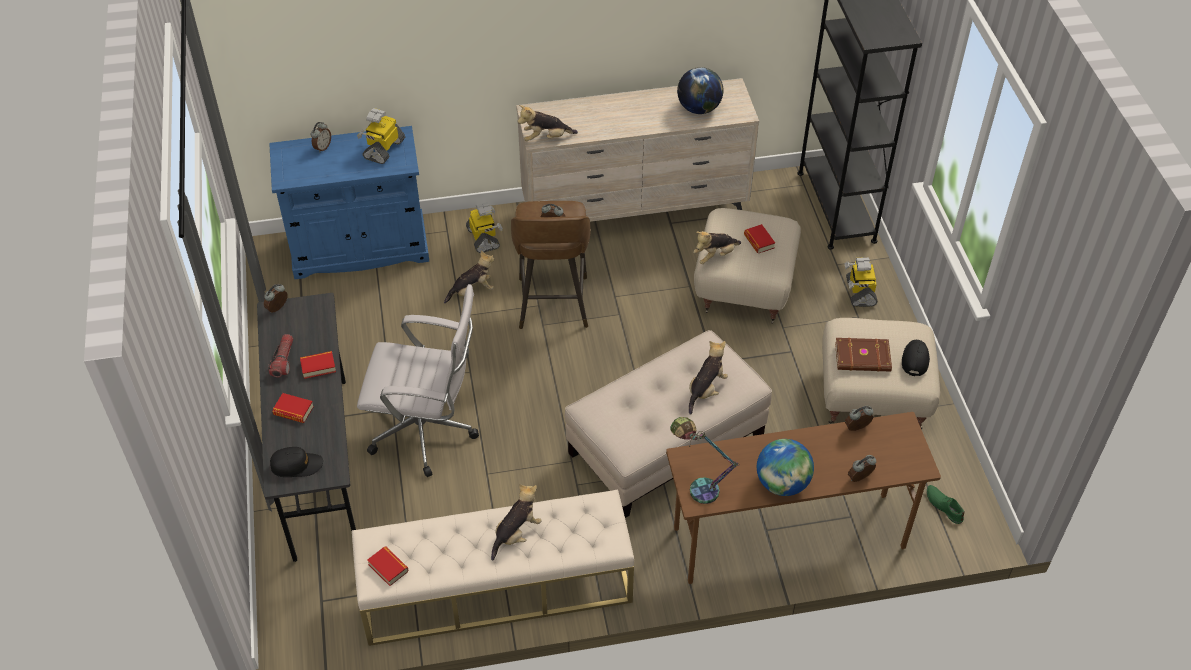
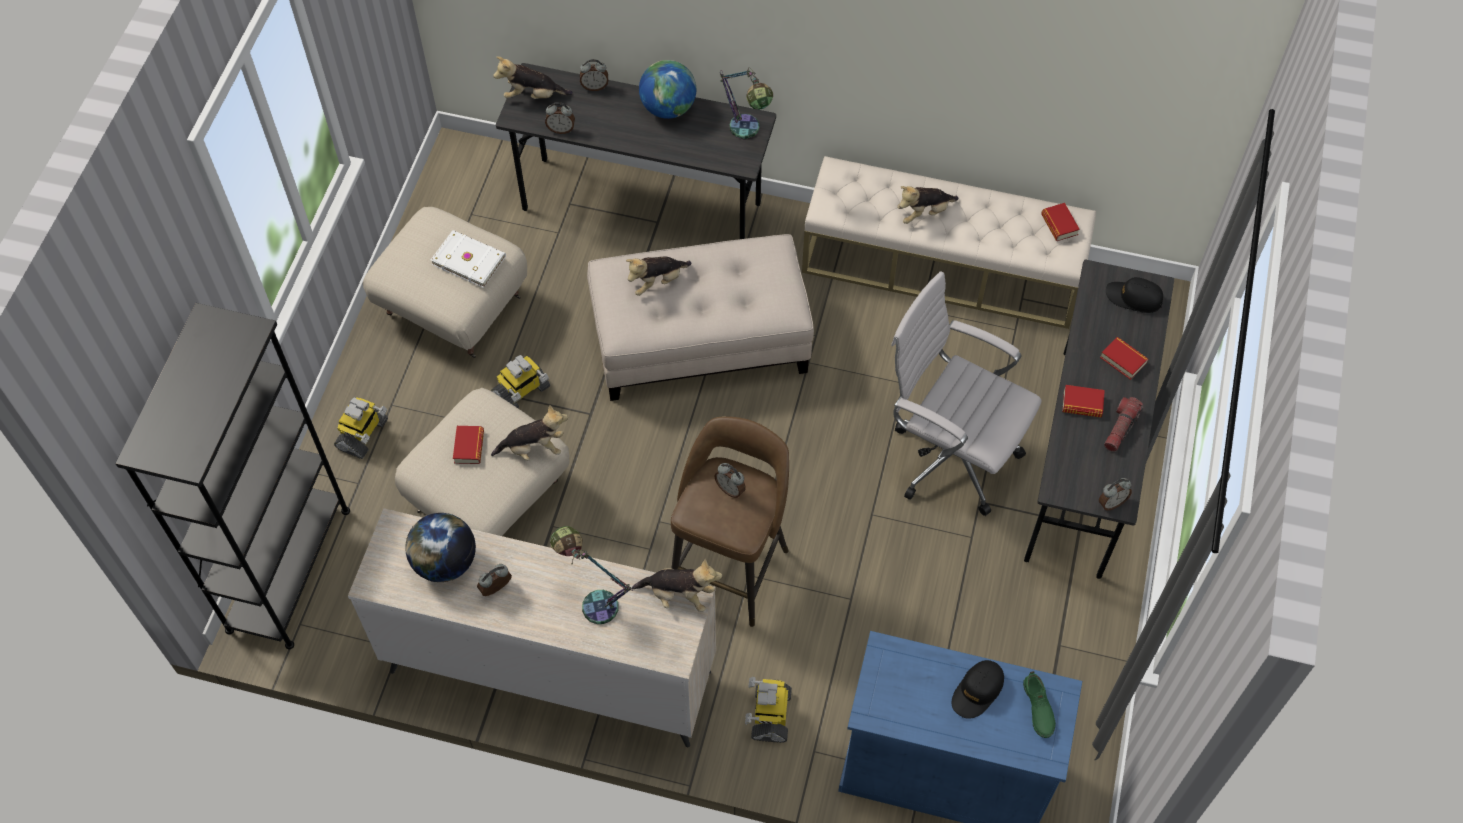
camera: 155 degrees left, 10 degrees up
alarm clock [311,122,331,153] -> alarm clock moved to [477,564,512,596]
toy robot [357,108,405,164] -> toy robot moved to [491,355,550,408]
plush toy [444,250,494,304] -> plush toy moved to [493,56,573,99]
brown desk [666,412,941,584] -> grey desk [496,63,776,239]
brown book [835,338,892,372] -> white book [431,230,506,288]
black cap [902,340,930,376] -> black cap moved to [952,660,1004,719]
green shoe [927,485,965,524] -> green shoe moved to [1023,671,1056,738]
none -> table lamp [550,526,633,624]

